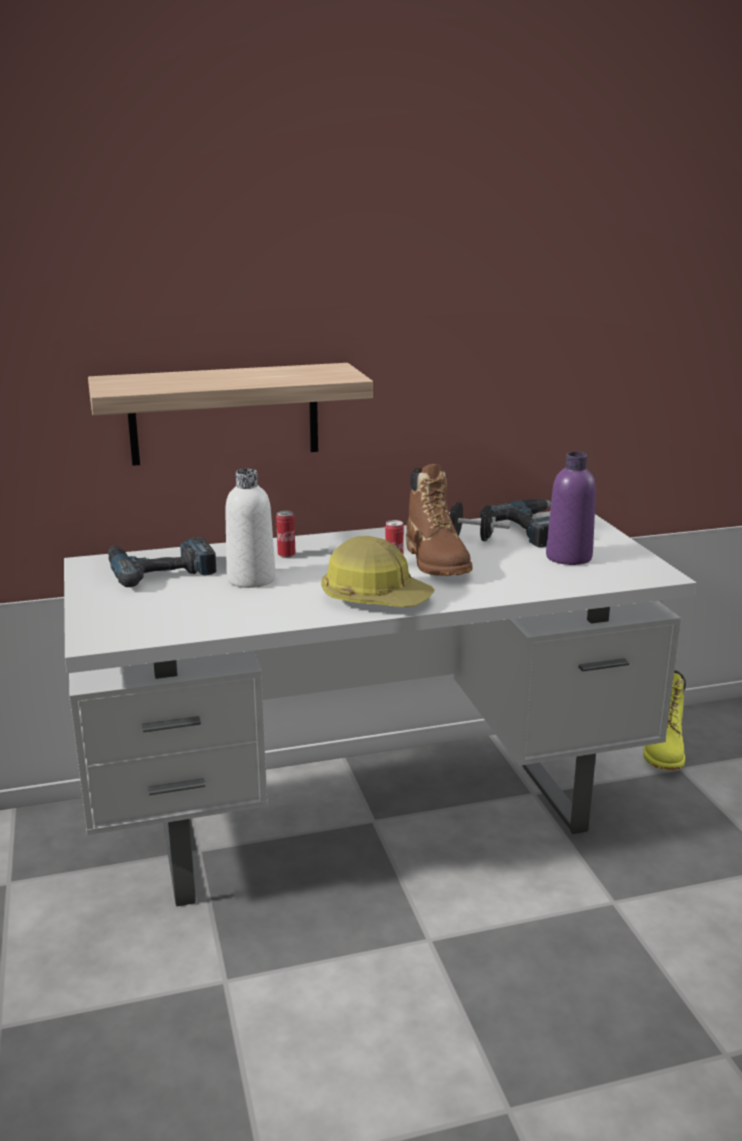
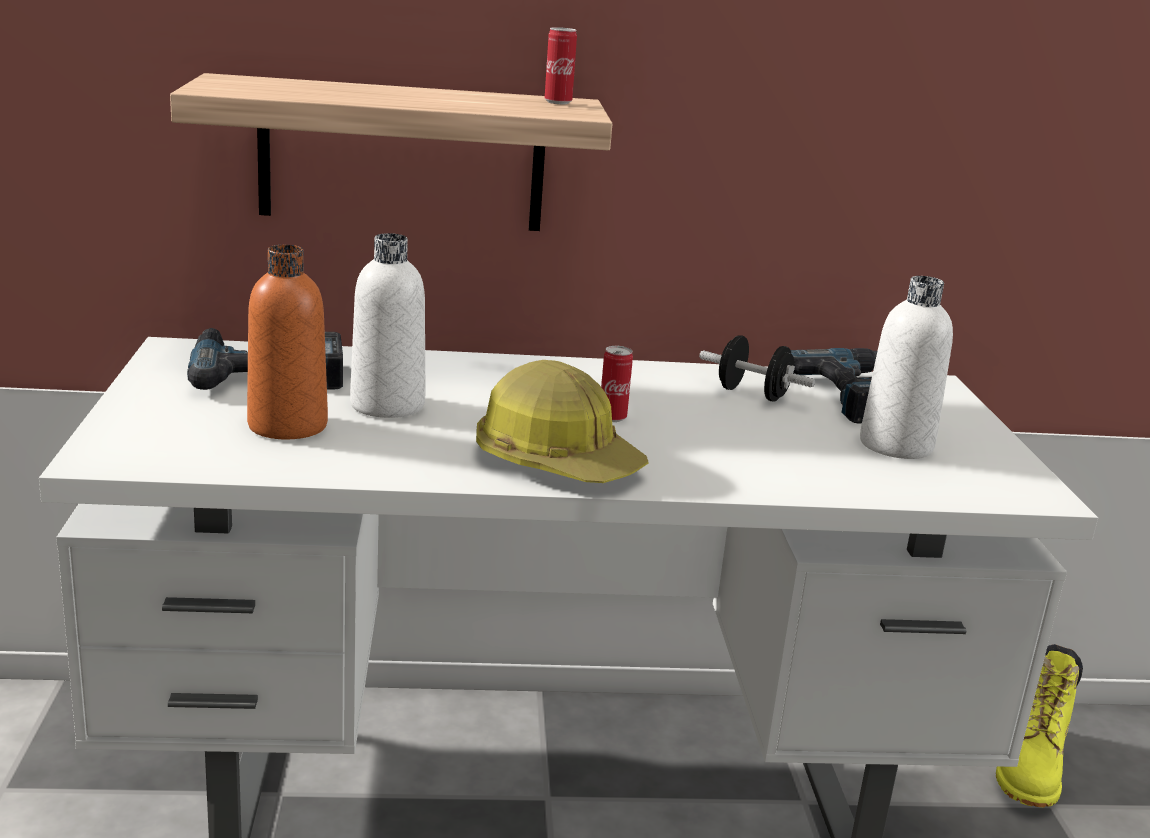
camera: 10 degrees right, 0 degrees up
can [276,510,295,558] -> can moved to [545,27,577,104]
brown boot [406,464,473,576] -> none
purple bottle [546,452,596,565] -> white bottle [860,276,953,459]
none -> orange bottle [247,245,328,439]

